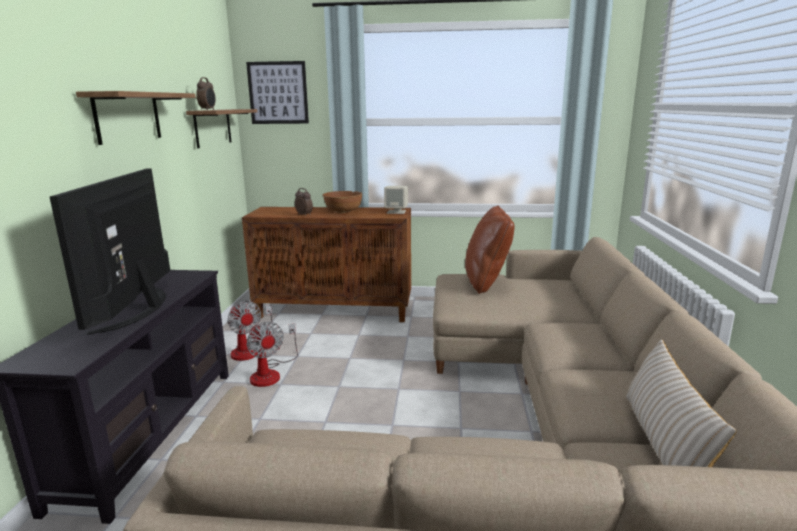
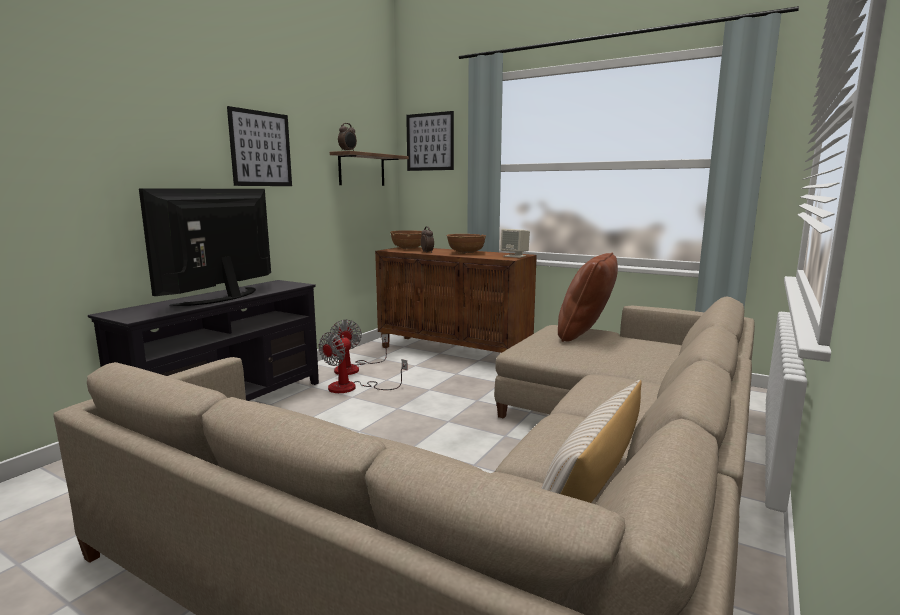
camera: 25 degrees right, 5 degrees down
shelf [76,91,196,145] -> picture [227,106,292,186]
fan [246,322,298,387] -> fan turned 45 degrees clockwise [318,332,408,393]
none -> brown bowl [390,230,422,250]

